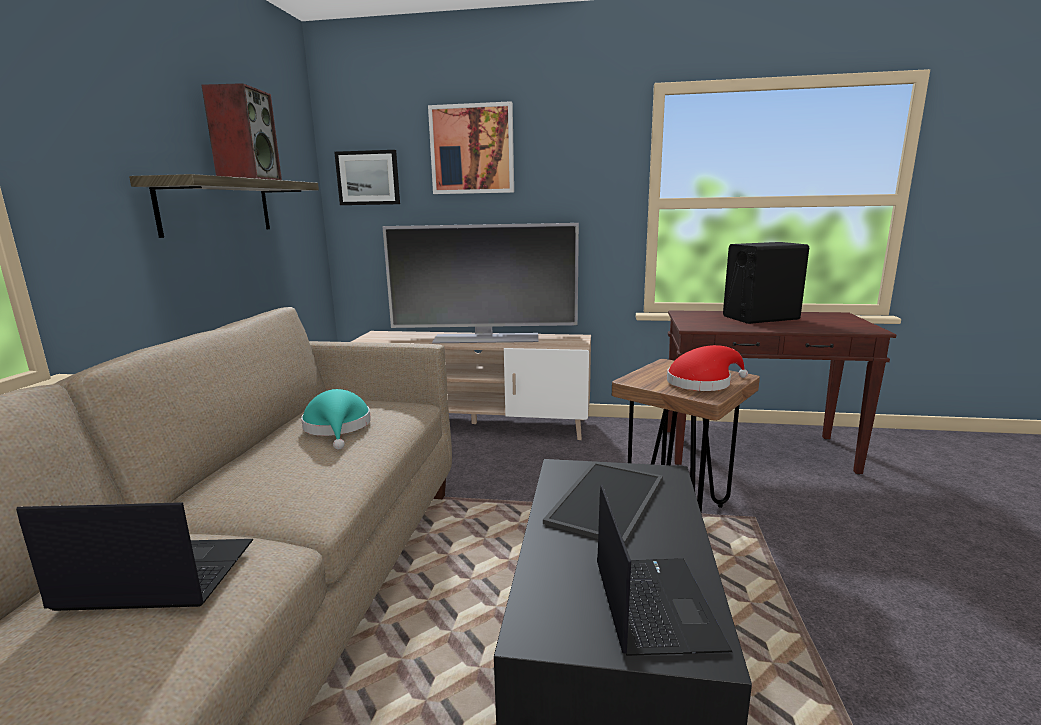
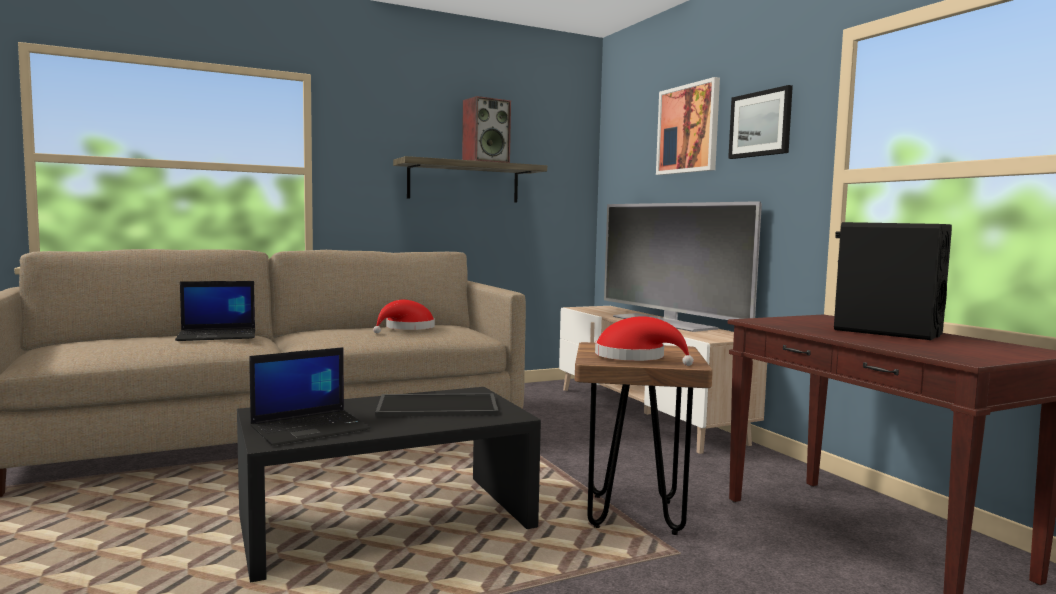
camera: 55 degrees right, 10 degrees down
laptop [16,502,253,611] -> laptop turned 105 degrees clockwise [175,281,255,341]
turquoise hat [301,389,371,450] -> red hat [373,300,435,333]
picture [334,150,400,205] -> picture moved to [728,85,793,159]

